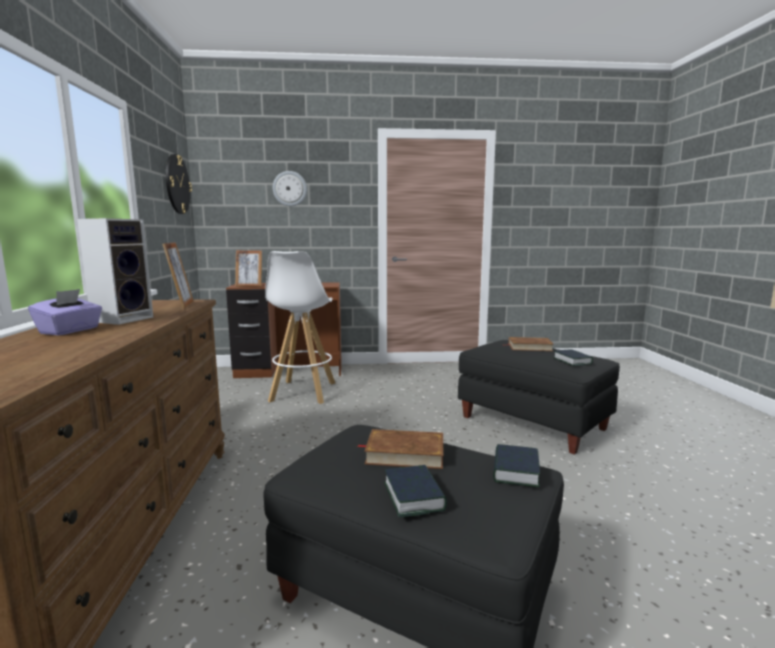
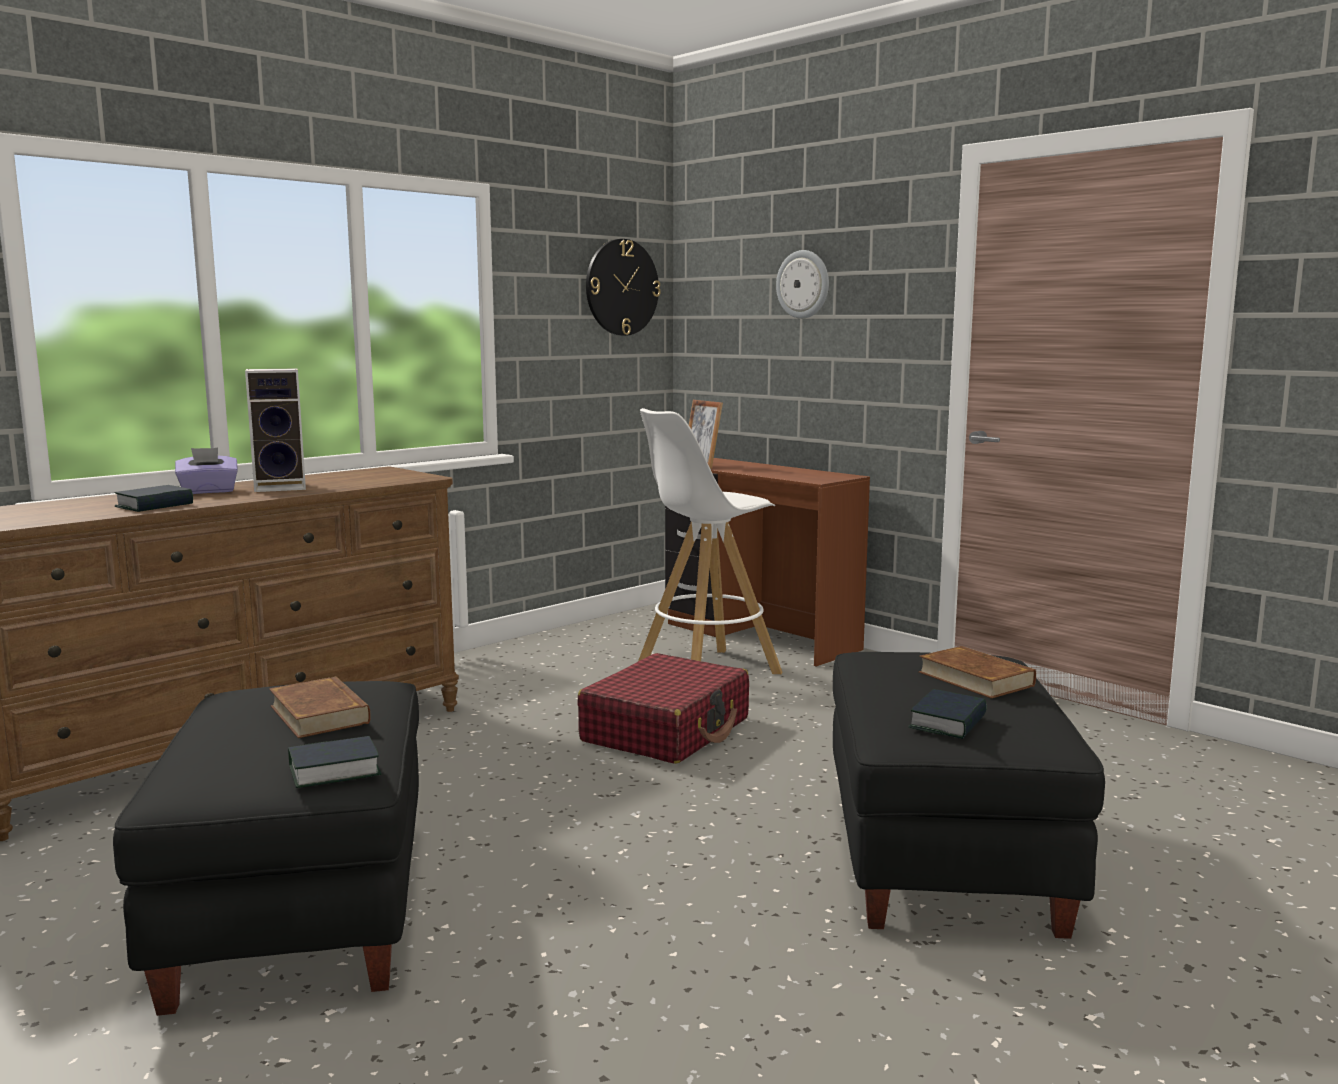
camera: 50 degrees right, 0 degrees up
picture frame [162,242,194,309] -> none
book [384,465,447,517] -> book moved to [115,485,193,512]
none -> red suitcase [577,653,749,764]

